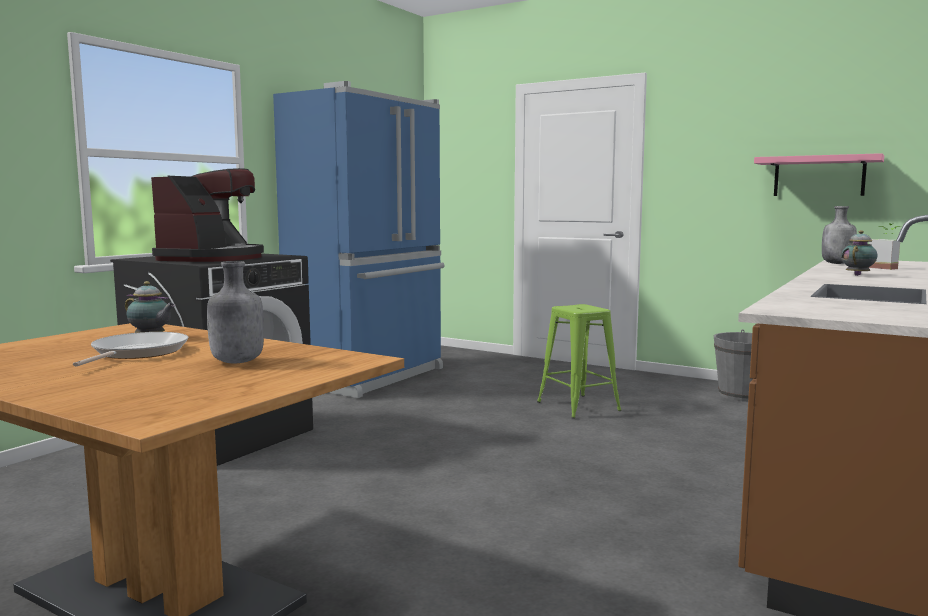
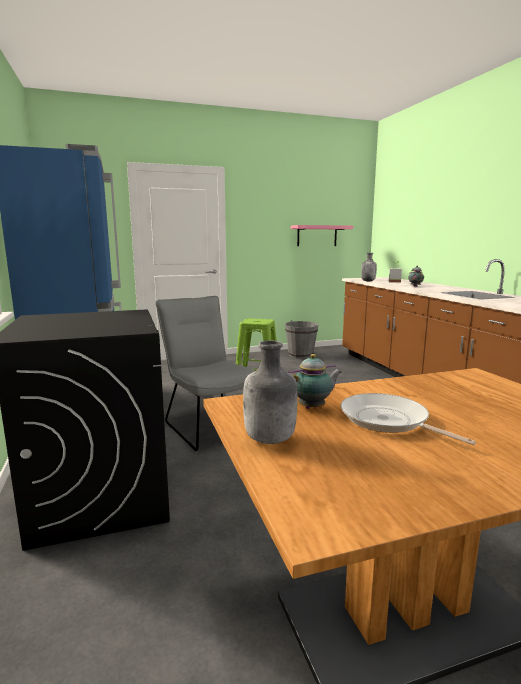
camera: 50 degrees left, 5 degrees up
coffee machine [151,168,264,262] -> none
grey bottle [207,261,264,363] -> grey bottle moved to [243,340,298,444]
none -> grey chair [156,296,255,451]

